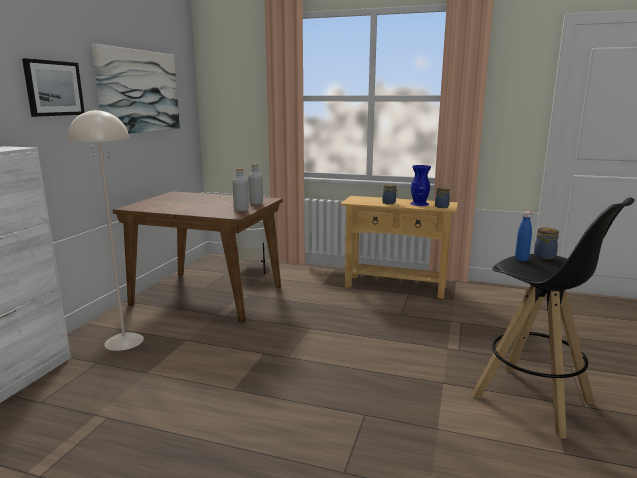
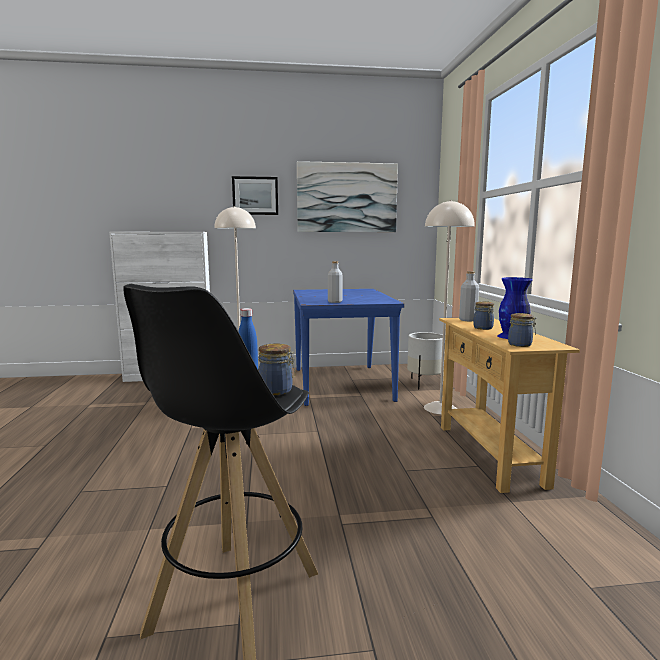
camera: 65 degrees right, 5 degrees down
brown dining table [113,191,283,322] -> blue dining table [293,289,404,406]
grey bottle [248,164,263,205] -> grey bottle moved to [459,271,479,321]
none -> beige floor lamp [424,200,475,414]

